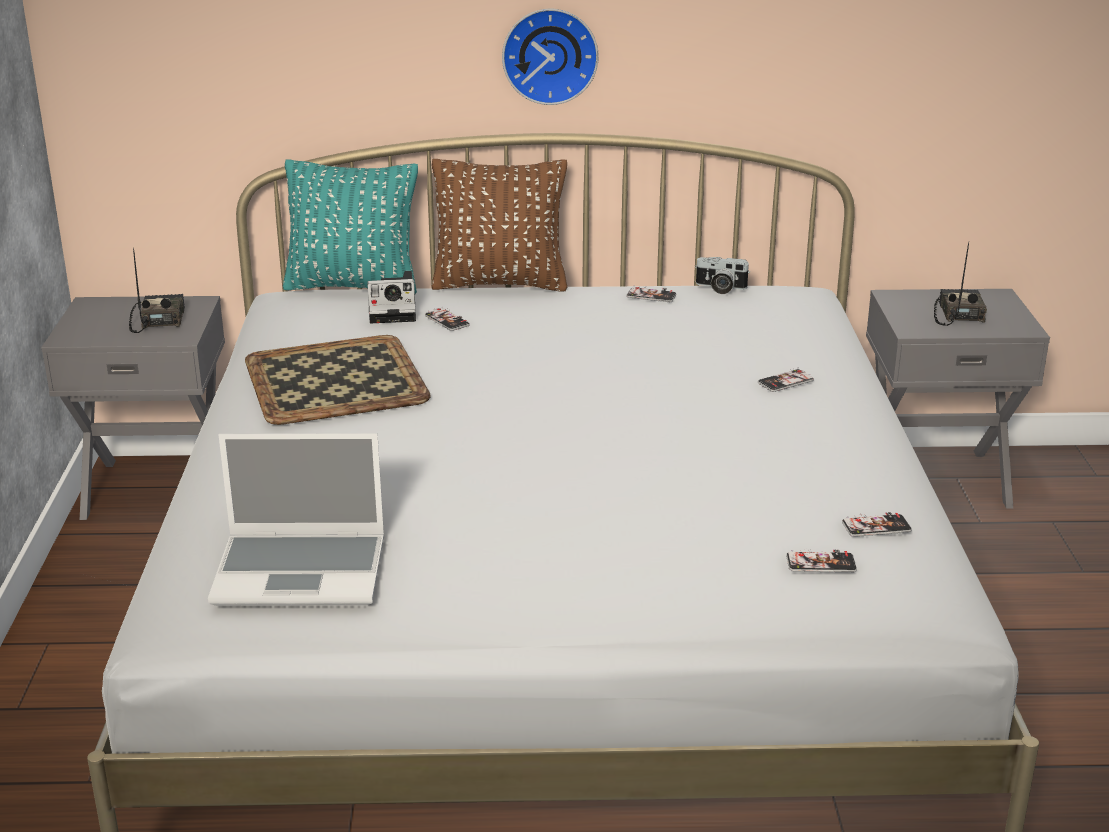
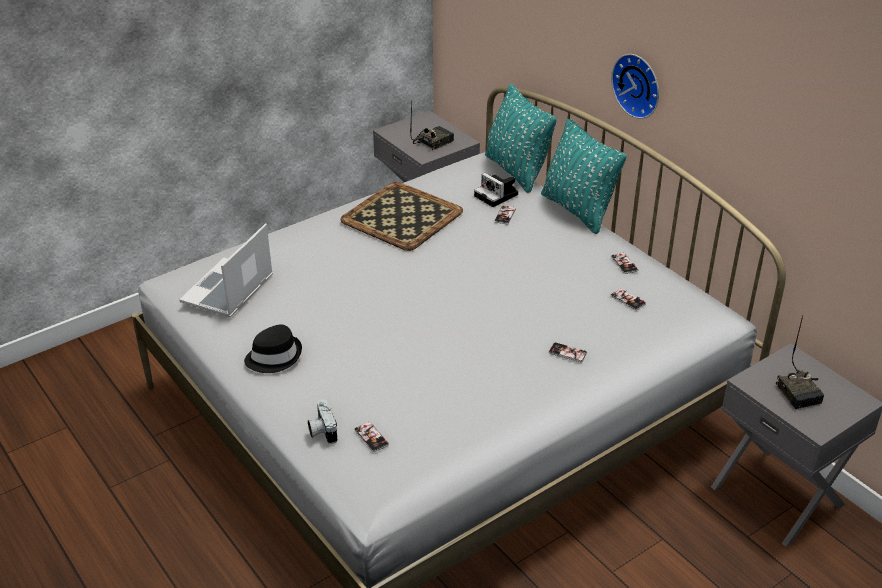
camera: 55 degrees right, 10 degrees up
laptop [208,433,384,606] -> laptop turned 60 degrees clockwise [179,223,273,318]
brown pillow [431,159,567,292] -> turquoise pillow [541,119,627,234]
camera [695,257,750,294] -> camera moved to [308,399,338,444]
phone [842,512,912,537] -> phone moved to [611,288,646,310]
radio [934,242,987,326] -> radio turned 105 degrees clockwise [776,315,824,409]
none -> black hat [244,325,302,373]

